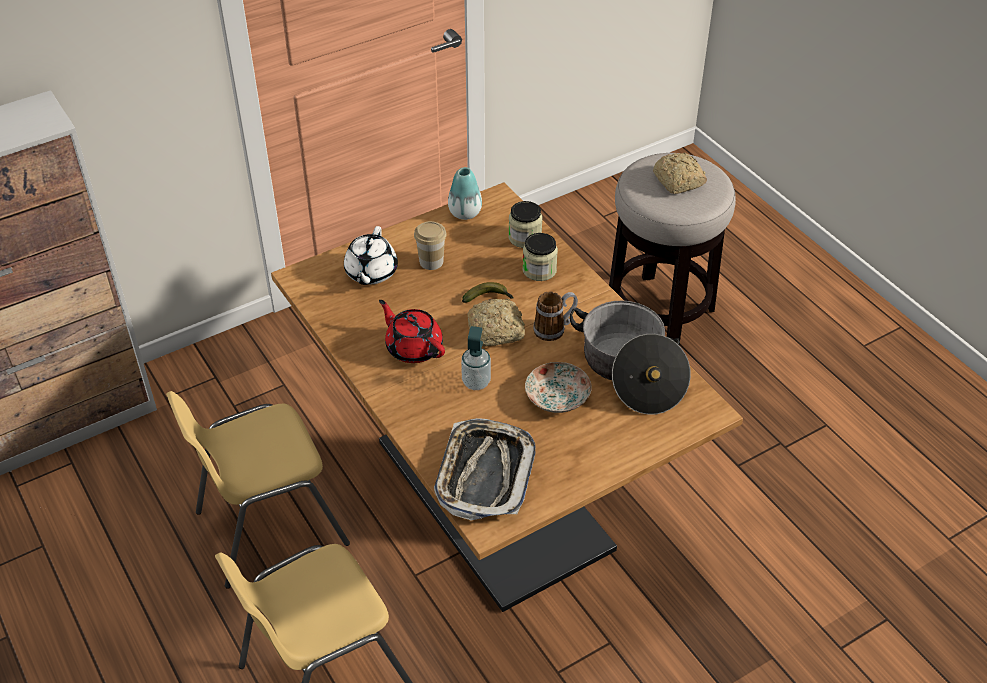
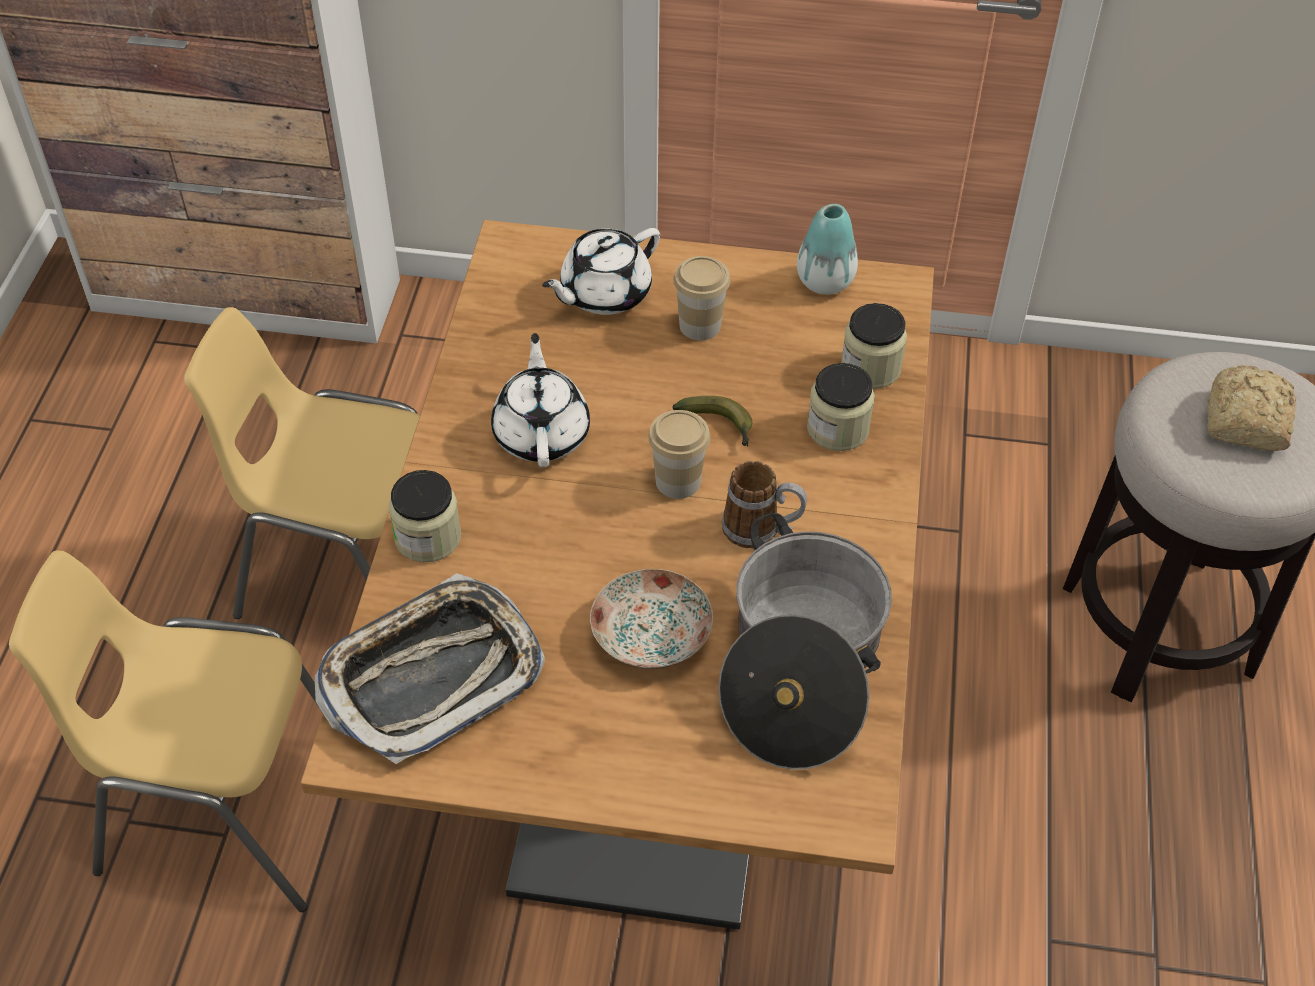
camera: 40 degrees right, 5 degrees up
red teapot [379,300,445,363] -> white teapot [491,333,590,467]
soap dispenser [461,326,491,390] -> none
bread [467,299,525,347] -> cup [648,410,710,499]
none -> jar [389,470,461,563]

